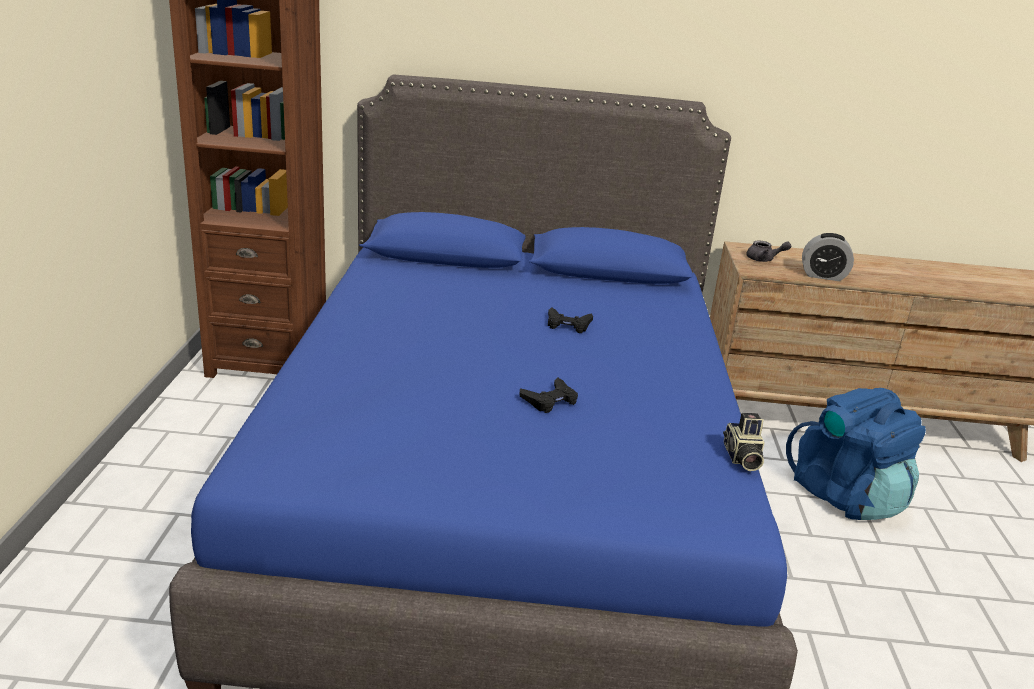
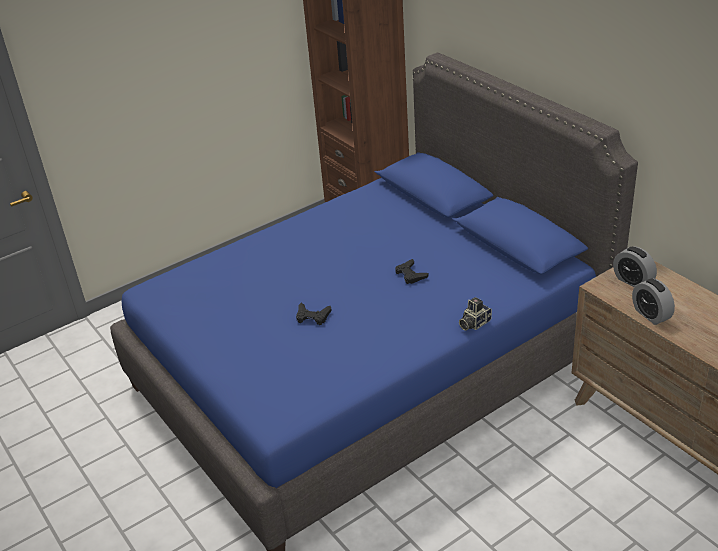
camera: 55 degrees right, 10 degrees up
camera [723,413,764,471] -> camera moved to [459,297,492,331]
grey teapot [746,240,791,262] -> alarm clock [613,246,657,287]
blue backpack [786,388,926,520] -> none

